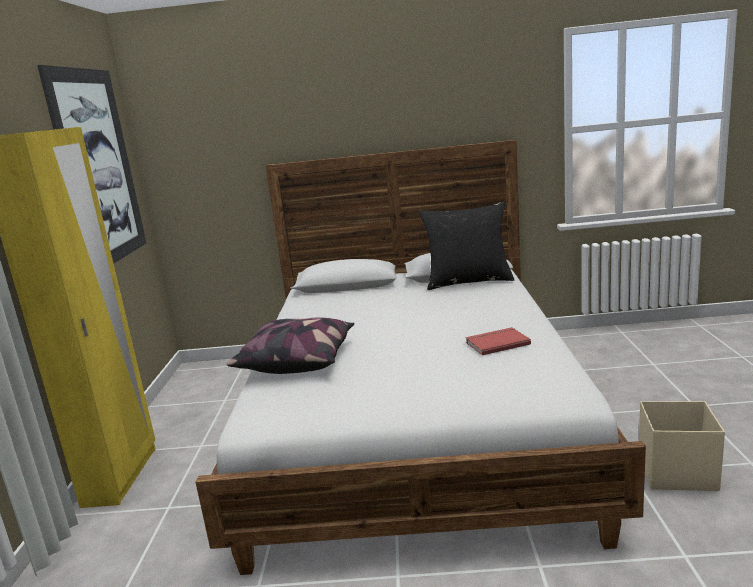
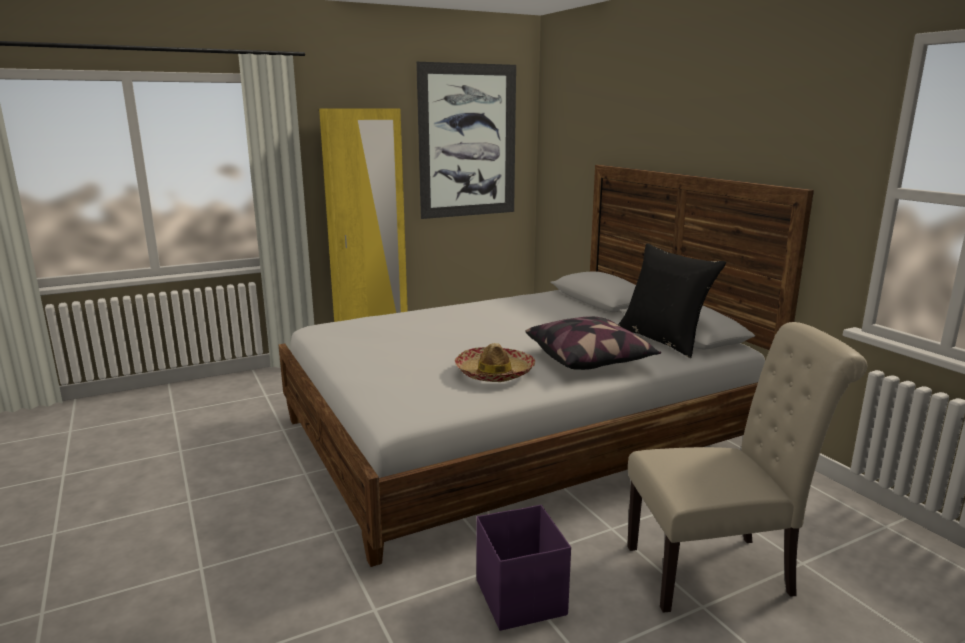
camera: 60 degrees right, 0 degrees up
pillow [227,317,355,374] -> pillow moved to [525,316,661,370]
red book [465,327,531,355] -> hat [455,343,535,382]
beige storage box [639,401,725,491] -> purple storage box [476,505,571,631]
none -> beige chair [627,322,867,613]

